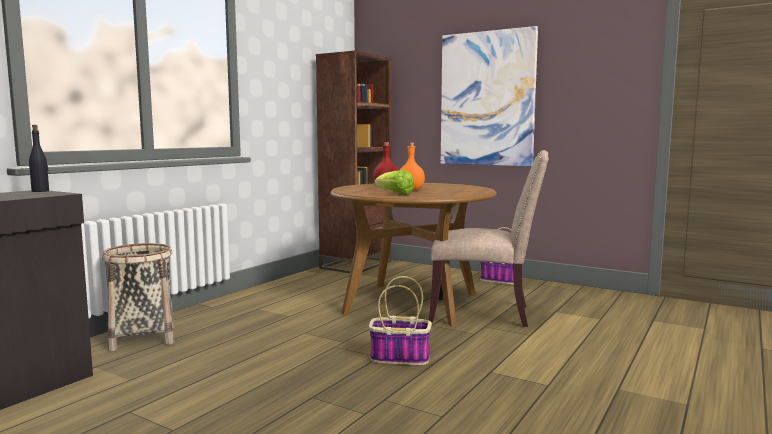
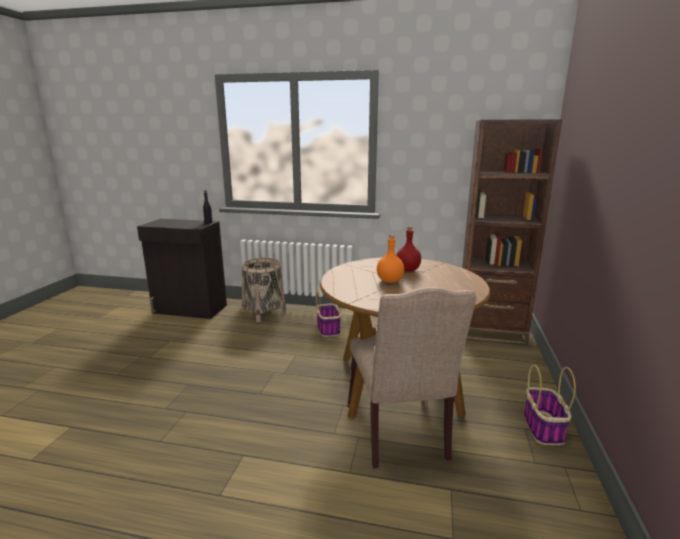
camera: 70 degrees right, 10 degrees up
basket [369,276,432,365] -> basket moved to [316,287,341,337]
lettuce [374,170,414,195] -> none
picture [441,26,538,166] -> none

